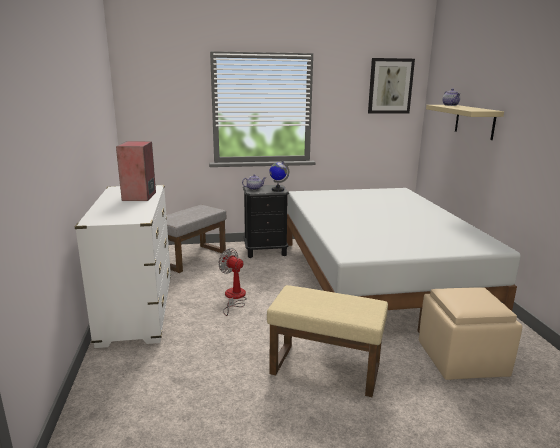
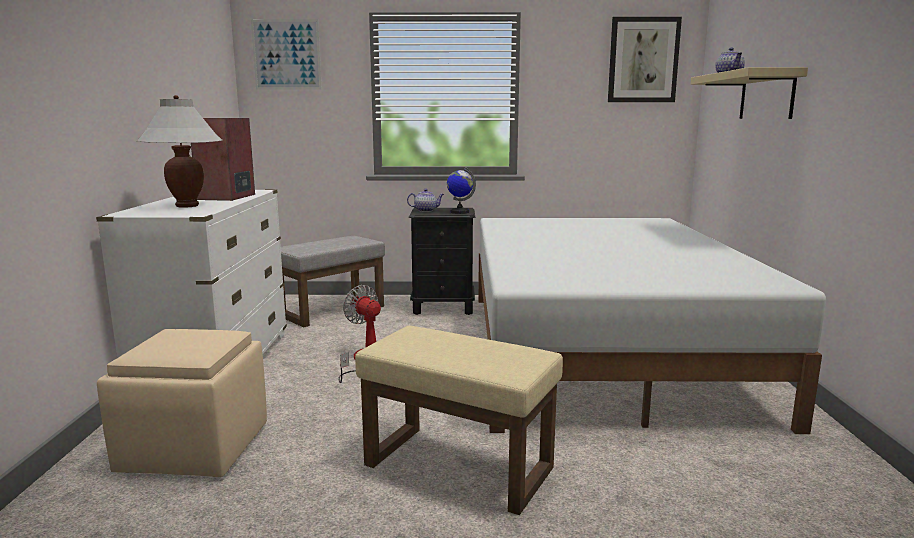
camera: 10 degrees right, 5 degrees down
beige ottoman [419,287,522,380] -> beige ottoman moved to [97,329,267,477]
none -> white table lamp [136,95,222,208]
none -> picture [251,19,322,90]

